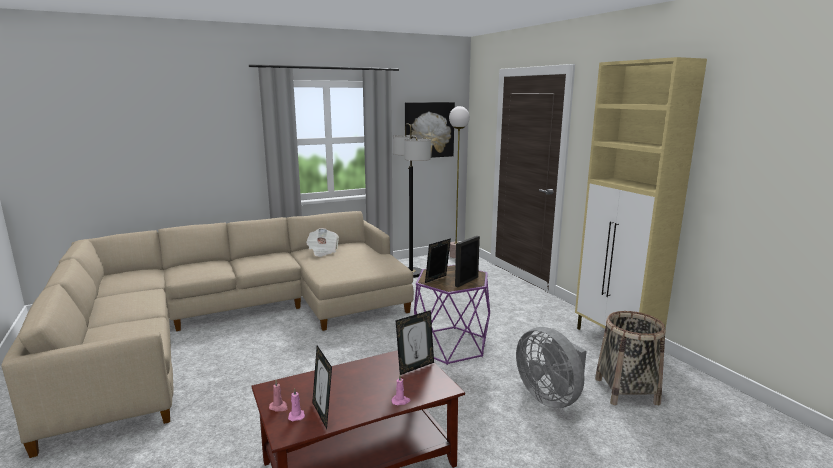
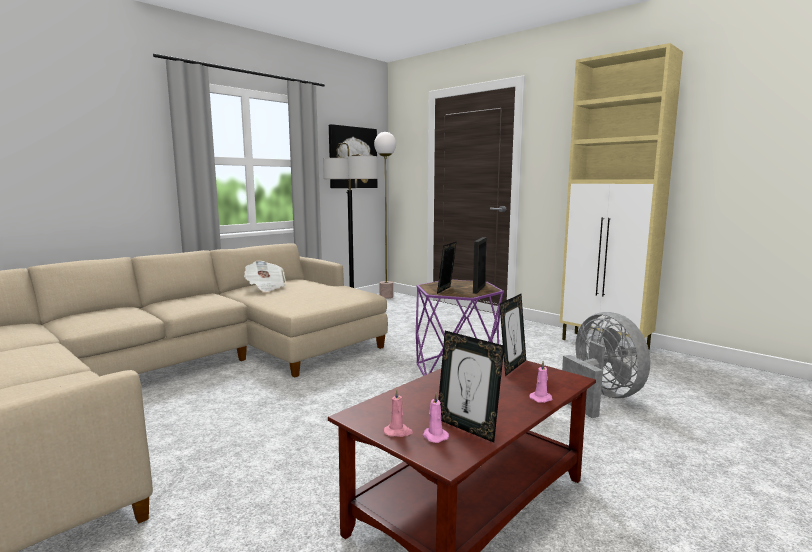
camera: 20 degrees left, 5 degrees down
grey fan [516,327,587,408] -> grey fan turned 150 degrees counterclockwise [562,312,650,418]
basket [595,311,666,405] -> none

